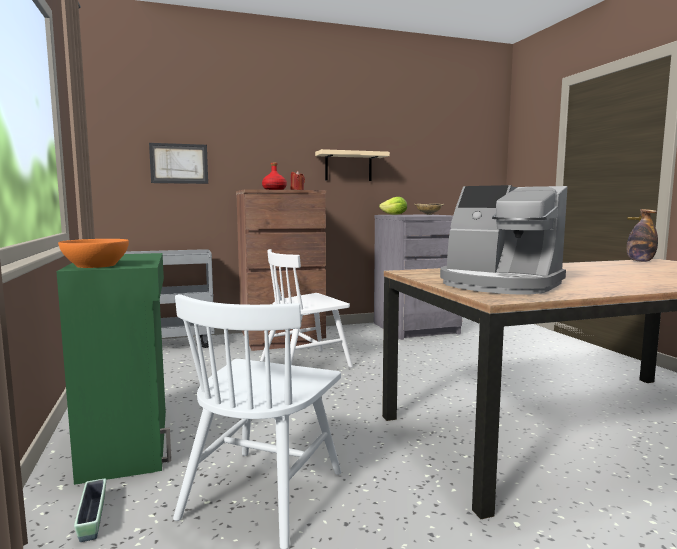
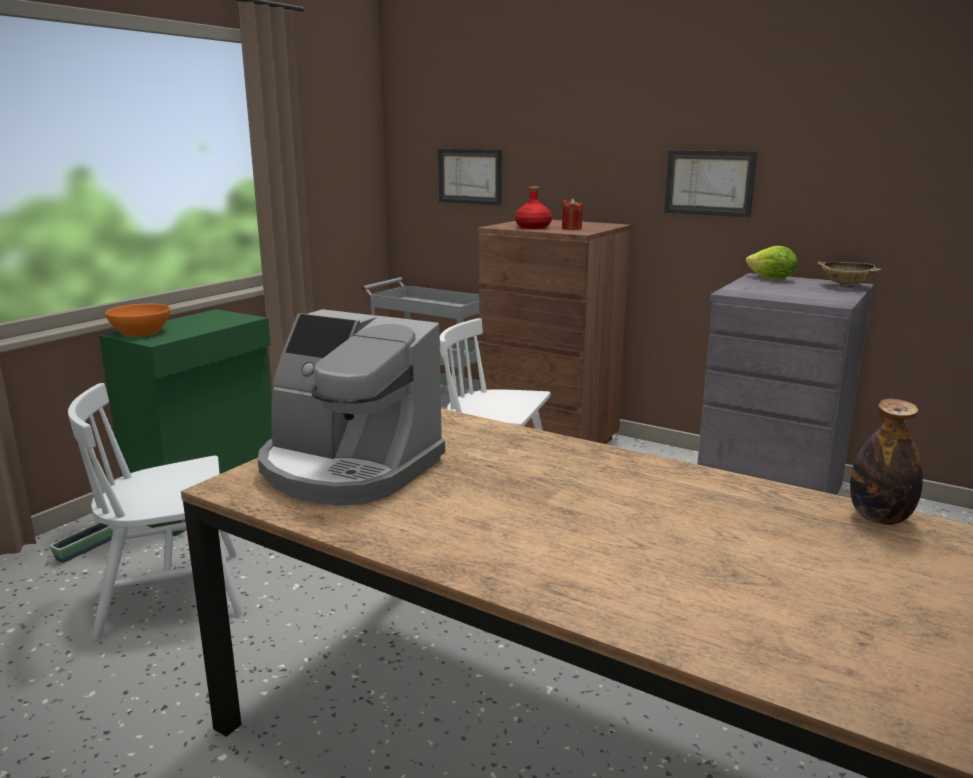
camera: 50 degrees right, 10 degrees up
beige shelf [315,149,390,181] -> picture [664,150,757,217]
coffee machine [440,185,567,294] -> coffee machine turned 60 degrees counterclockwise [258,309,445,506]

